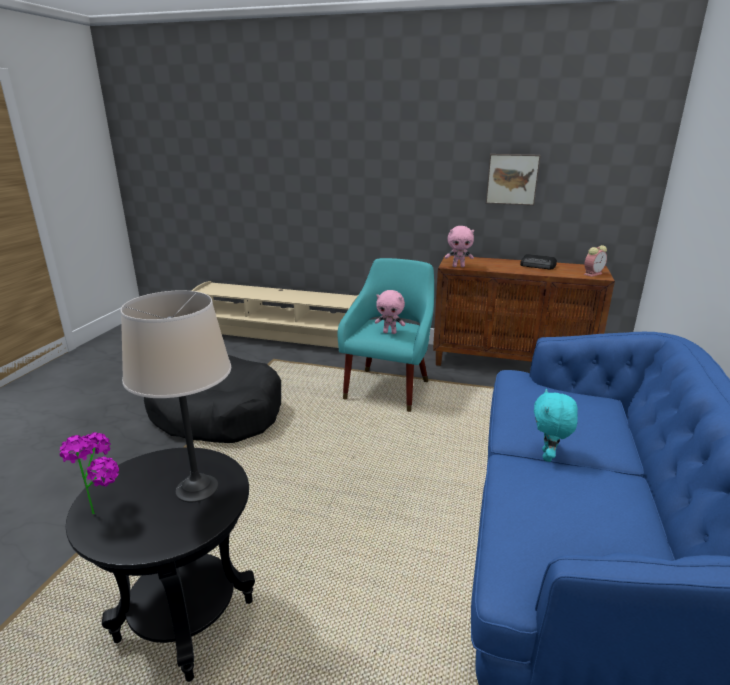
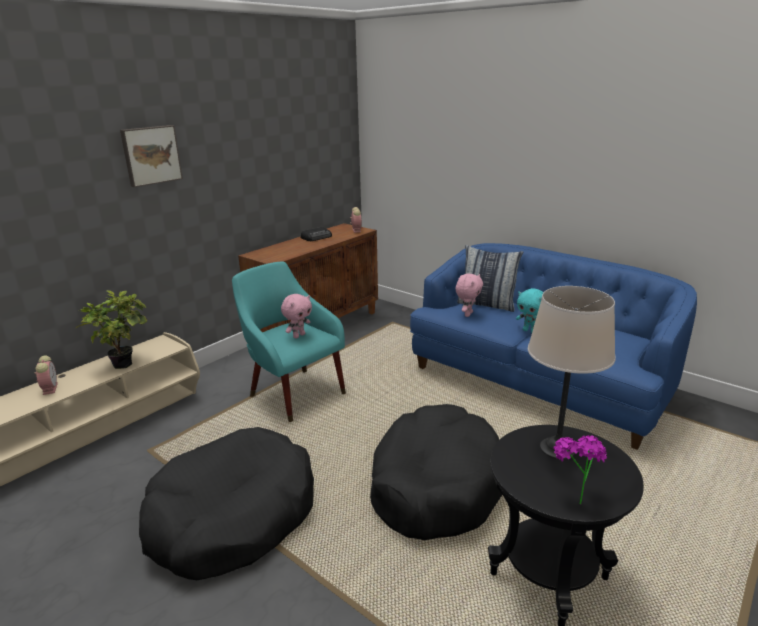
camera: 65 degrees left, 0 degrees up
pink plush toy [445,226,474,267] -> pink plush toy moved to [455,274,483,317]
picture [486,154,541,205] -> picture moved to [120,125,183,187]
none -> alarm clock [35,356,58,395]
none -> potted plant [76,290,147,369]
none -> black dog bed [370,404,502,540]
none -> pillow [457,245,523,312]

